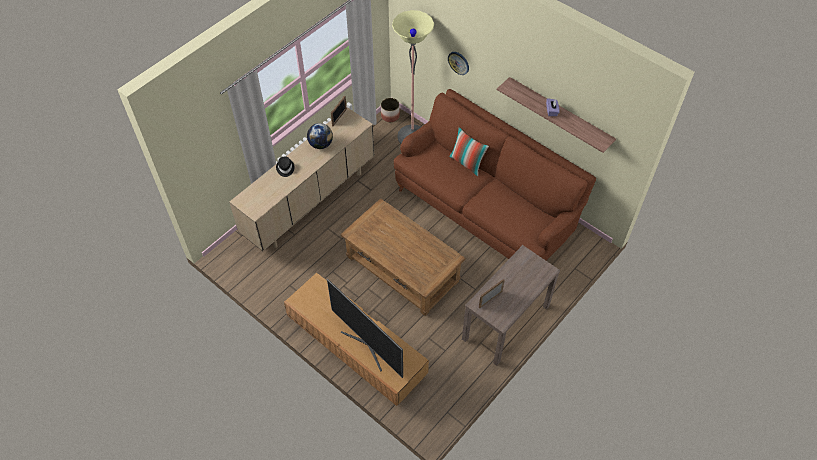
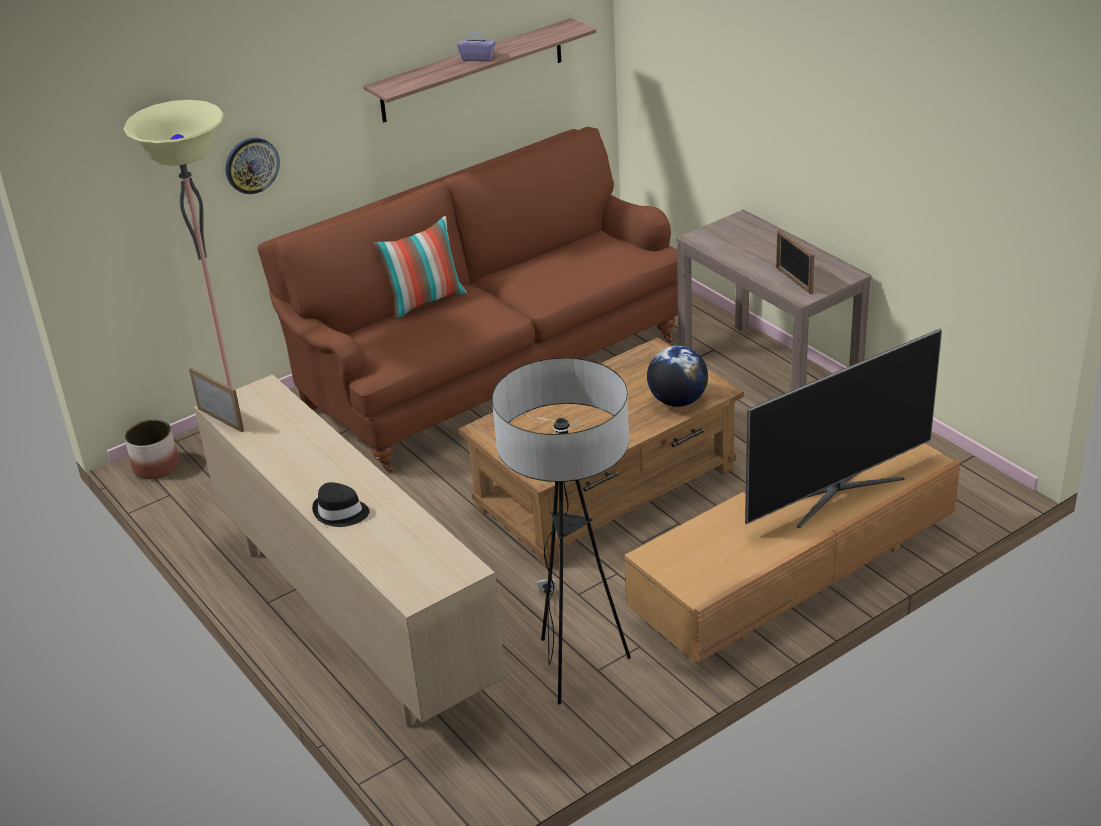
camera: 75 degrees left, 20 degrees down
globe [307,123,333,149] -> globe moved to [647,346,708,407]
none -> floor lamp [492,357,631,704]

